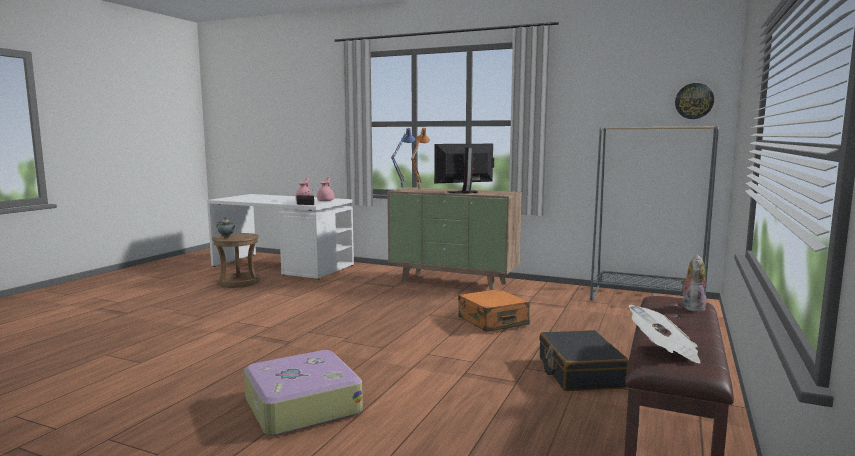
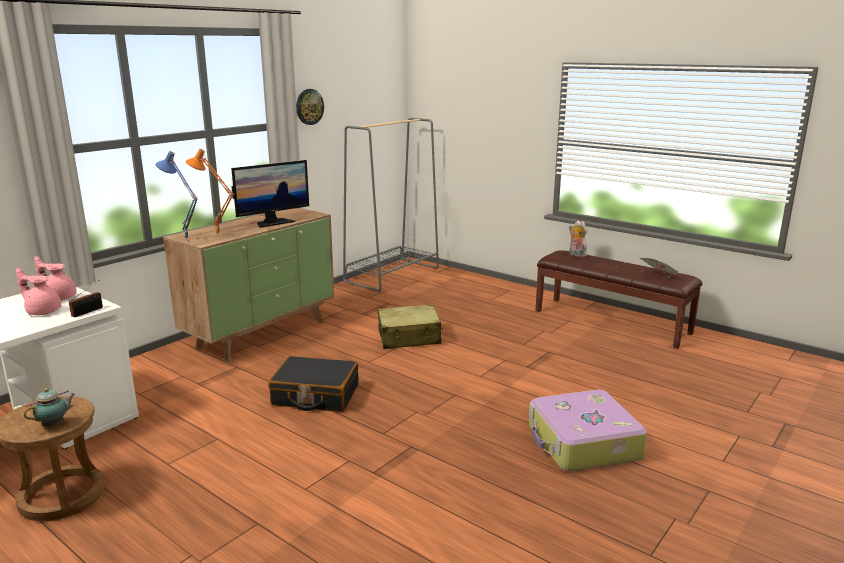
camera: 75 degrees left, 10 degrees up
monitor [434,144,494,194] -> monitor turned 120 degrees counterclockwise [231,160,309,228]
orange suitcase [458,289,530,332] -> beige suitcase [378,304,443,349]
black suitcase [539,330,629,391] -> black suitcase moved to [268,356,359,412]
wall clock [675,83,714,119] -> wall clock moved to [296,89,324,125]

